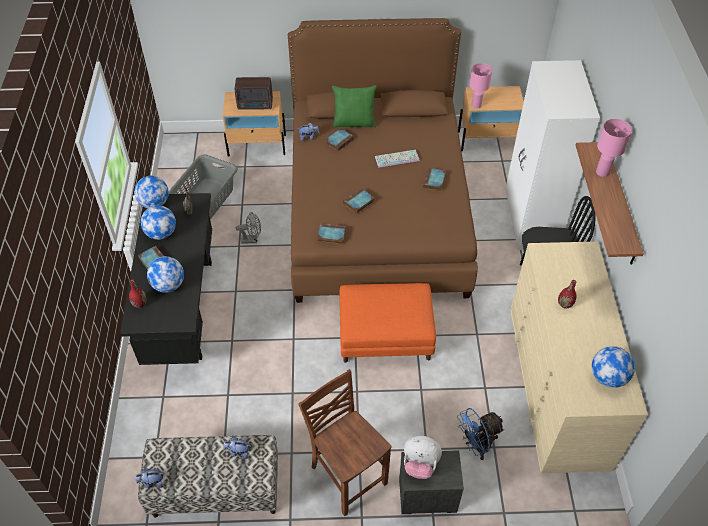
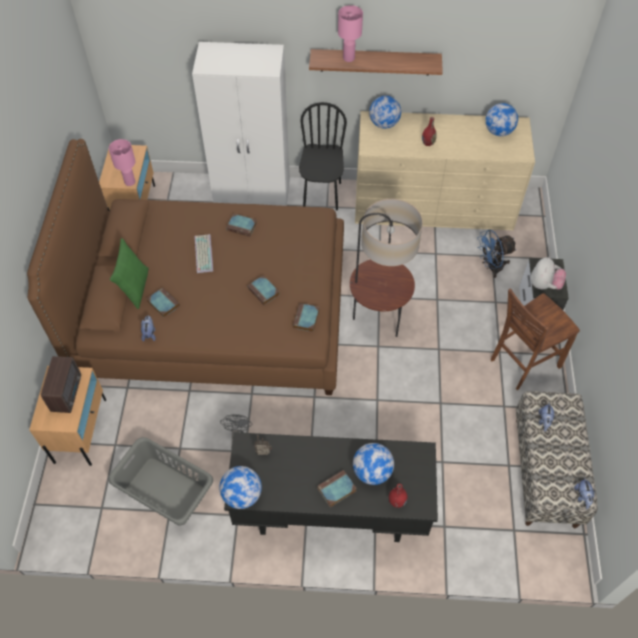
camera: 85 degrees left, 5 degrees up
globe [141,205,176,240] -> globe moved to [369,96,401,129]
orange ottoman [339,283,436,363] -> floor lamp [350,199,423,337]
blue fan [457,408,505,460] -> blue fan turned 90 degrees clockwise [477,230,517,278]

